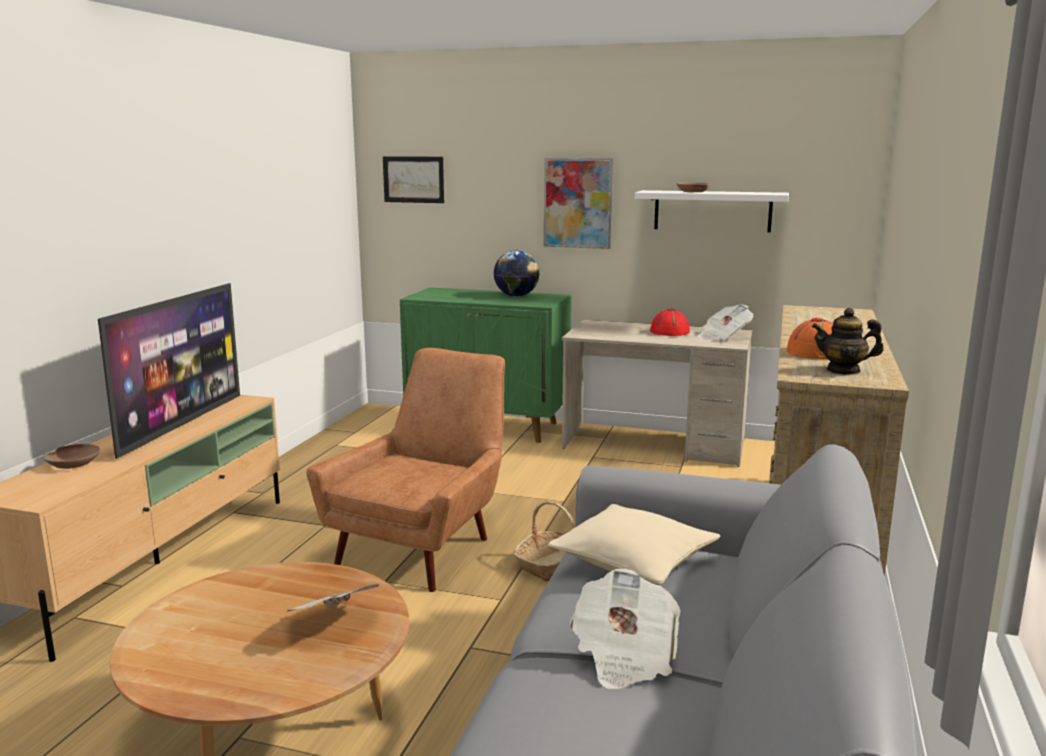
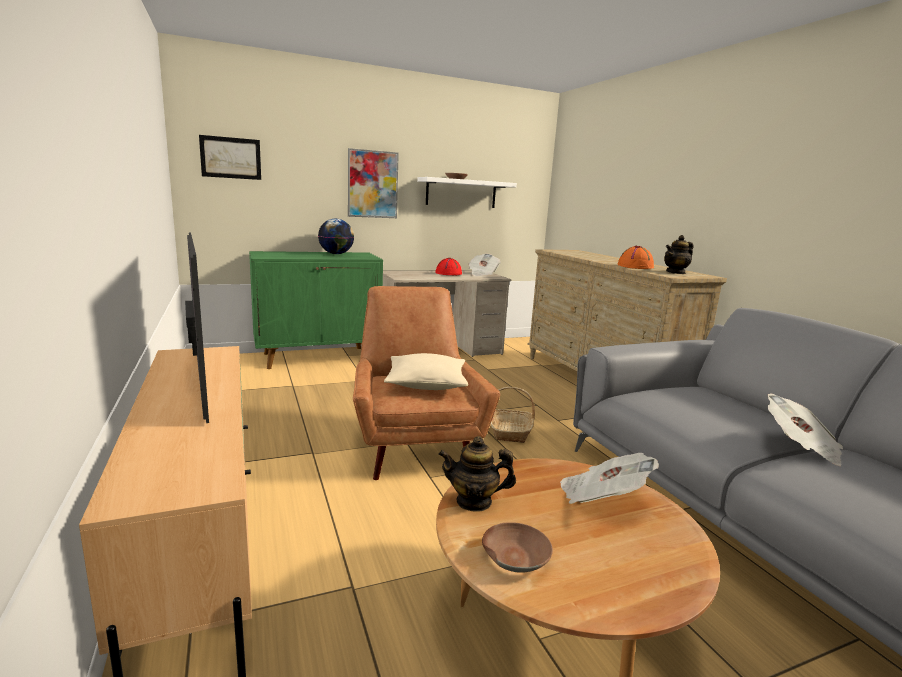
camera: 40 degrees left, 0 degrees up
brown bowl [43,444,100,469] -> brown bowl moved to [482,522,553,573]
beige pillow [548,504,720,585] -> beige pillow moved to [384,353,468,390]
none -> teapot [439,436,516,512]

